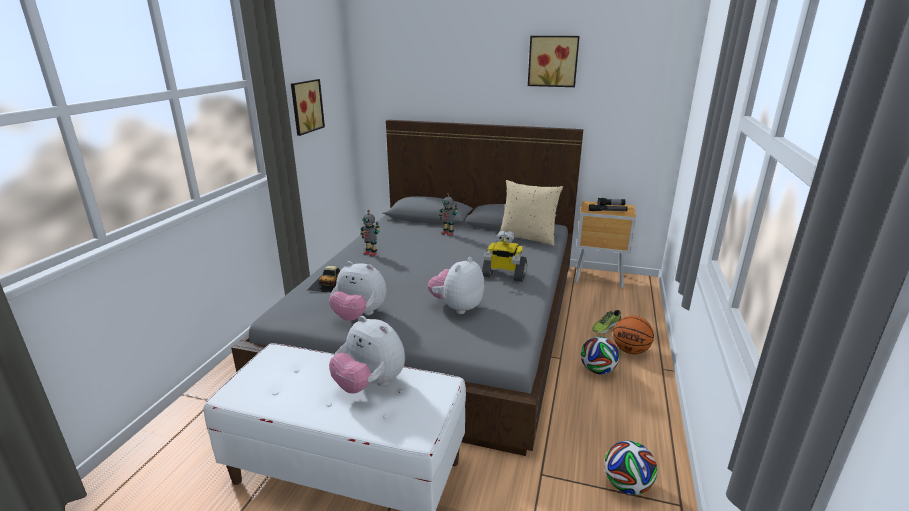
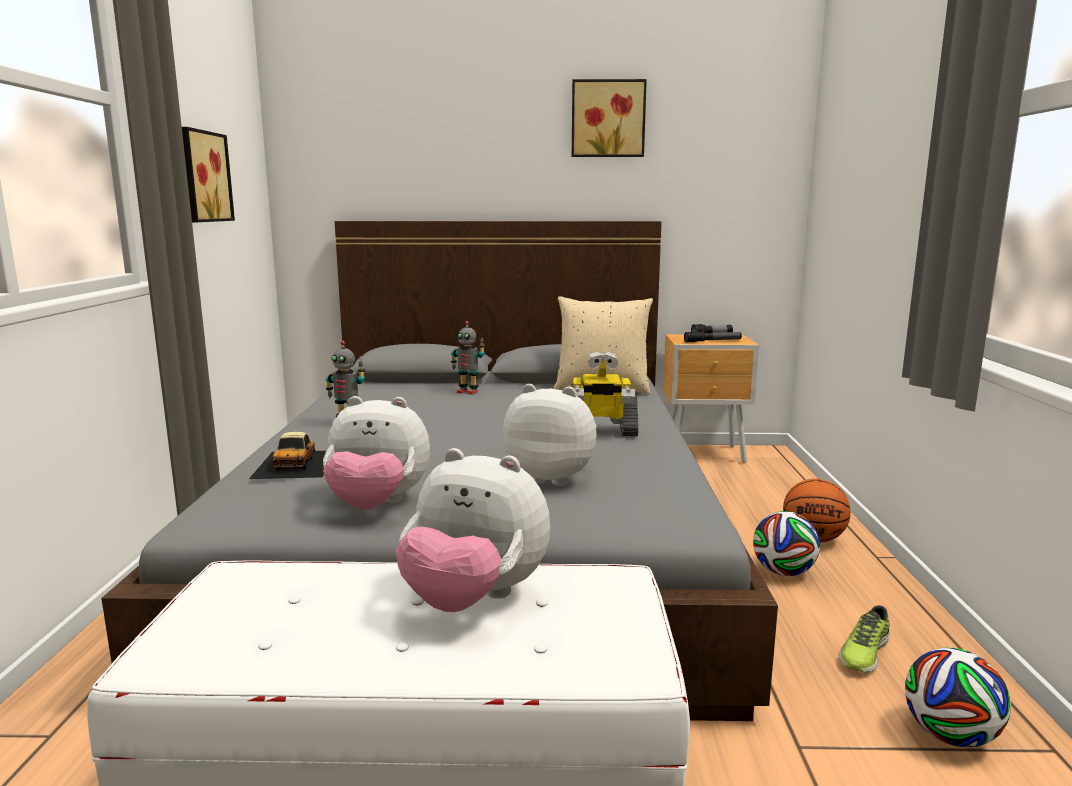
camera: 15 degrees left, 10 degrees down
plush toy [428,257,484,314] -> plush toy turned 90 degrees clockwise [503,384,597,486]
shoe [592,310,621,334] -> shoe moved to [839,605,890,673]

